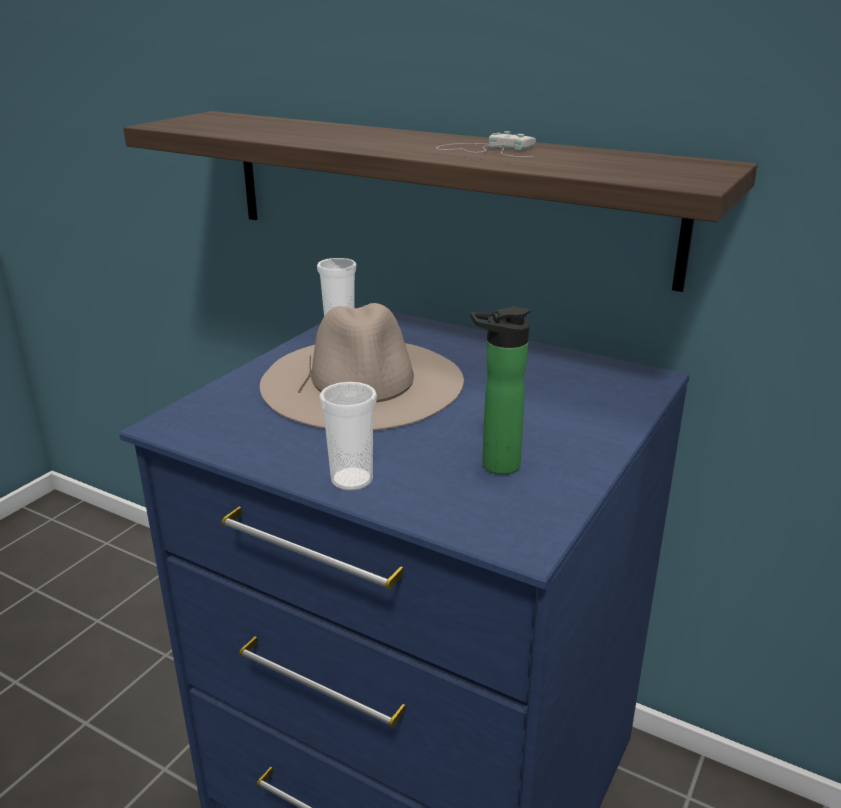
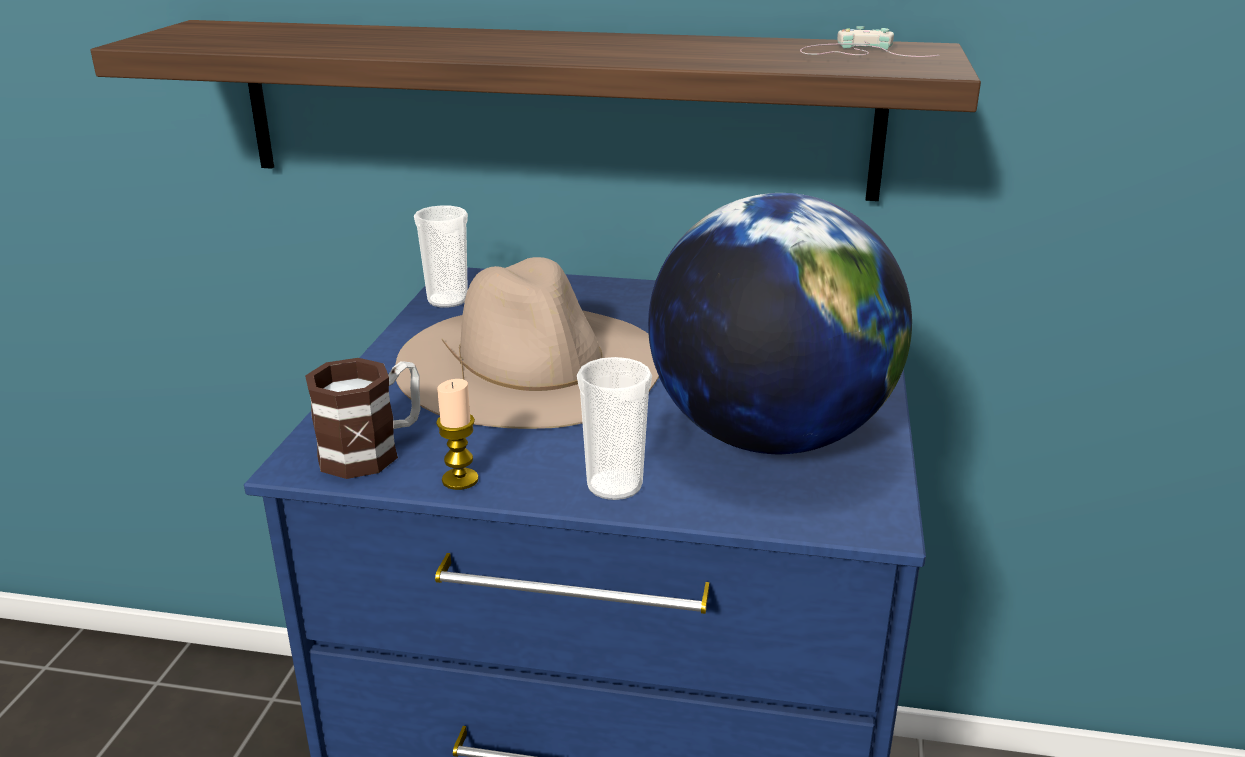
camera: 20 degrees left, 0 degrees up
white game controller [436,131,536,157] -> white game controller moved to [800,26,939,57]
bottle [470,307,531,474] -> globe [648,193,912,454]
none -> mug [305,358,420,479]
none -> candle [436,379,479,490]

